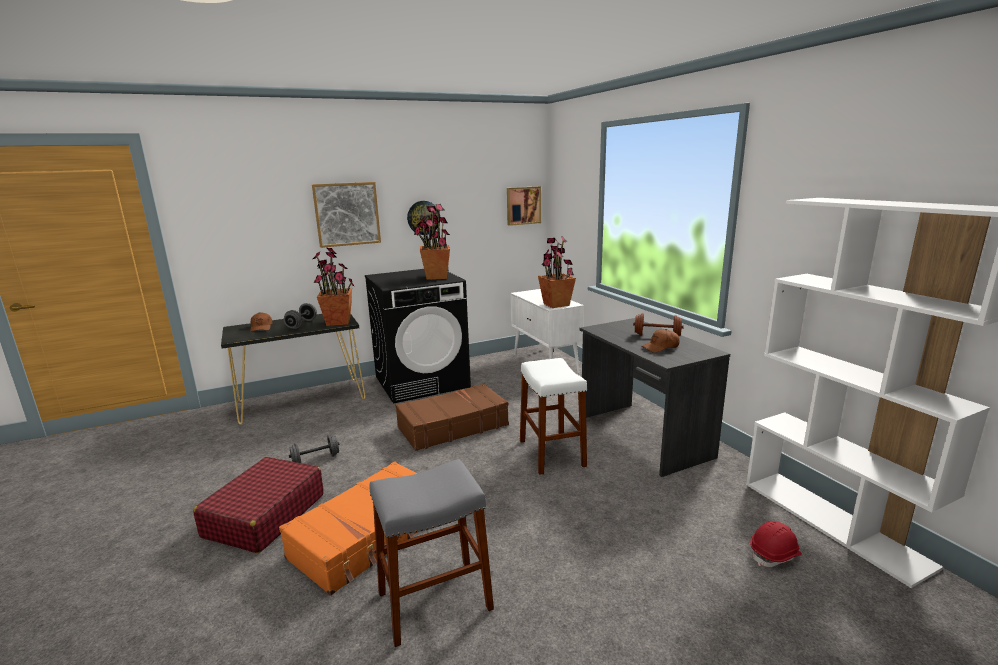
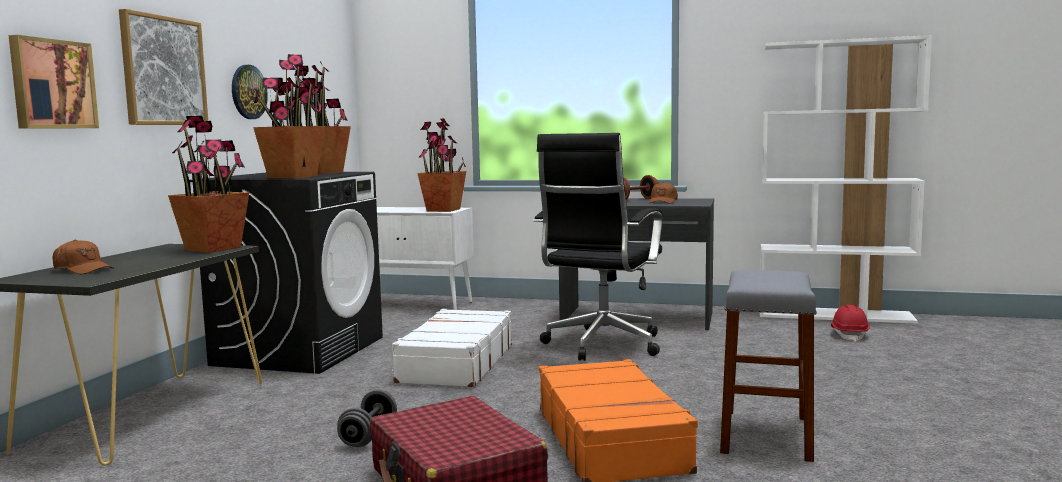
camera: 50 degrees left, 10 degrees down
grey dumbbell [284,303,317,329] -> none
brown suitcase [396,383,509,451] -> white suitcase [392,309,512,387]
picture [507,186,541,226] -> picture moved to [9,35,99,129]
white stool [520,358,587,475] -> black office chair [533,133,662,361]
none -> potted plant [253,54,325,178]

